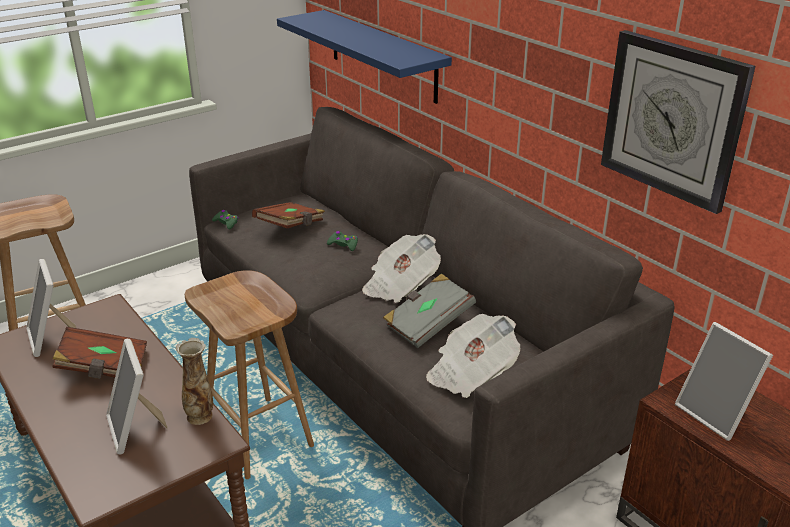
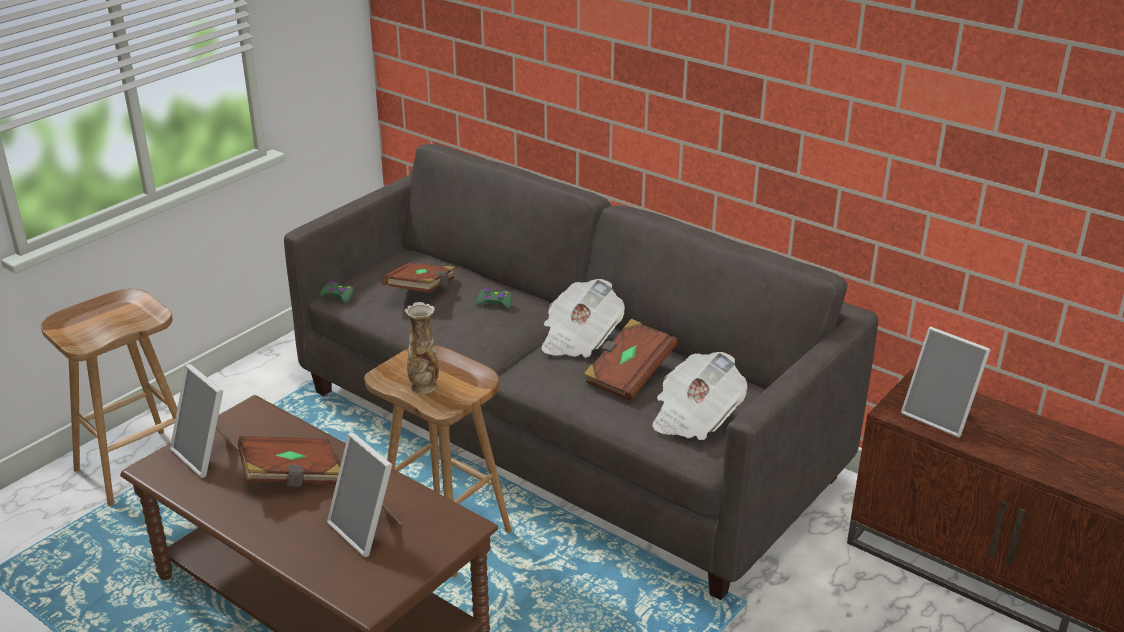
camera: 15 degrees left, 0 degrees up
vase [176,338,213,425] -> vase moved to [405,302,439,394]
blue shelf [277,10,452,104] -> none
grey book [383,273,476,348] -> brown book [583,319,678,400]
wall clock [601,30,755,214] -> none

